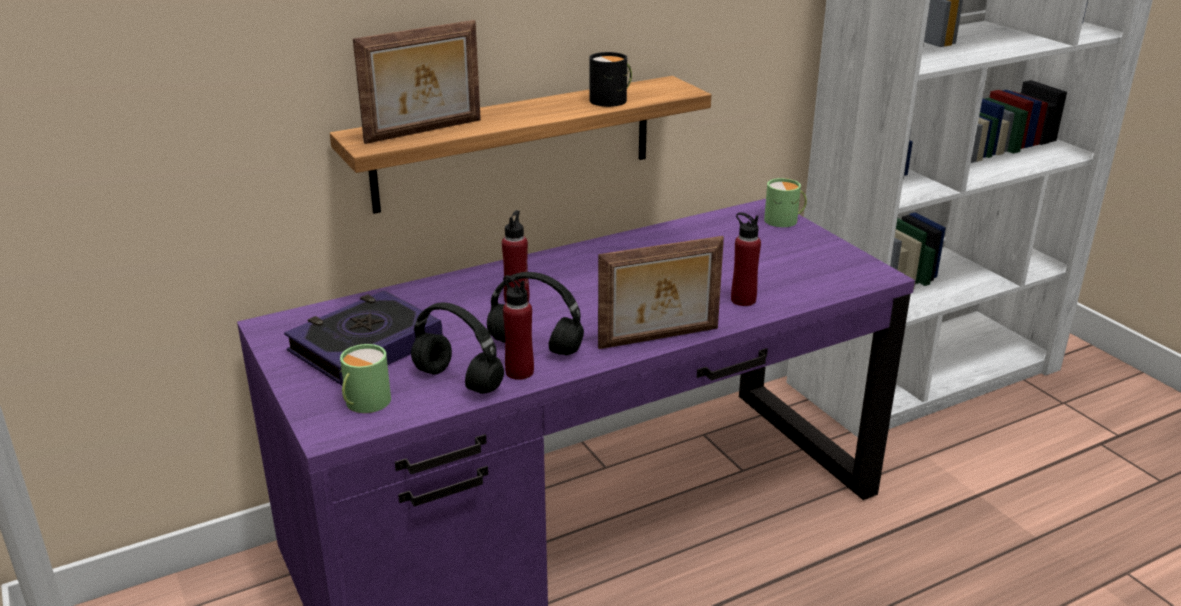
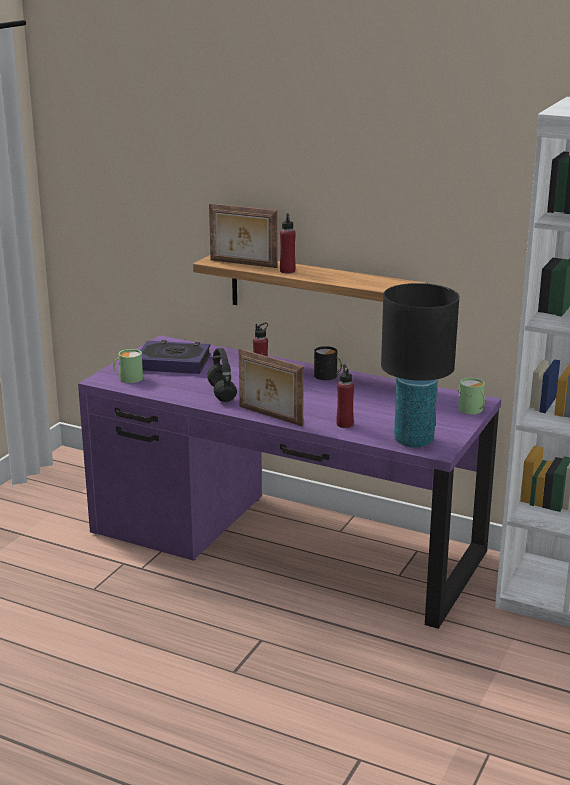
camera: 55 degrees right, 5 degrees down
black headphones [411,302,504,394] -> none
red bottle [503,275,534,380] -> red bottle moved to [280,213,296,273]
black mug [590,52,632,107] -> black mug moved to [314,346,342,380]
none -> black table lamp [381,283,459,448]

